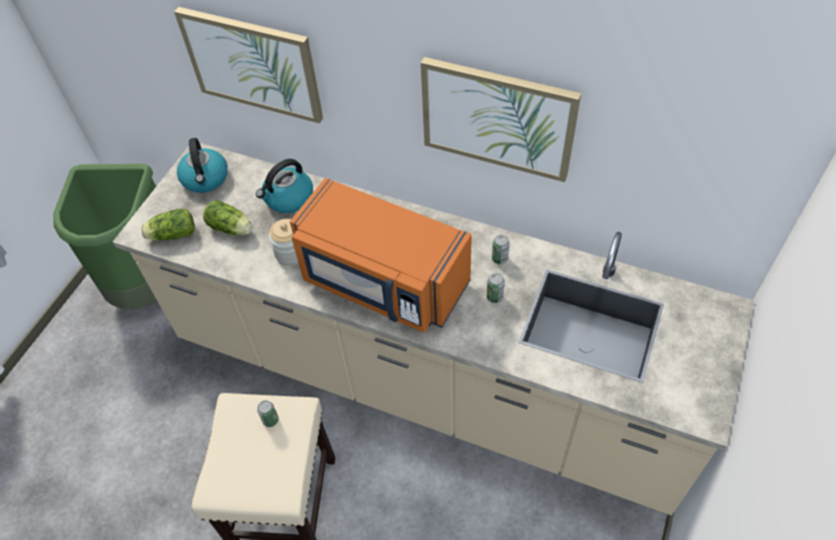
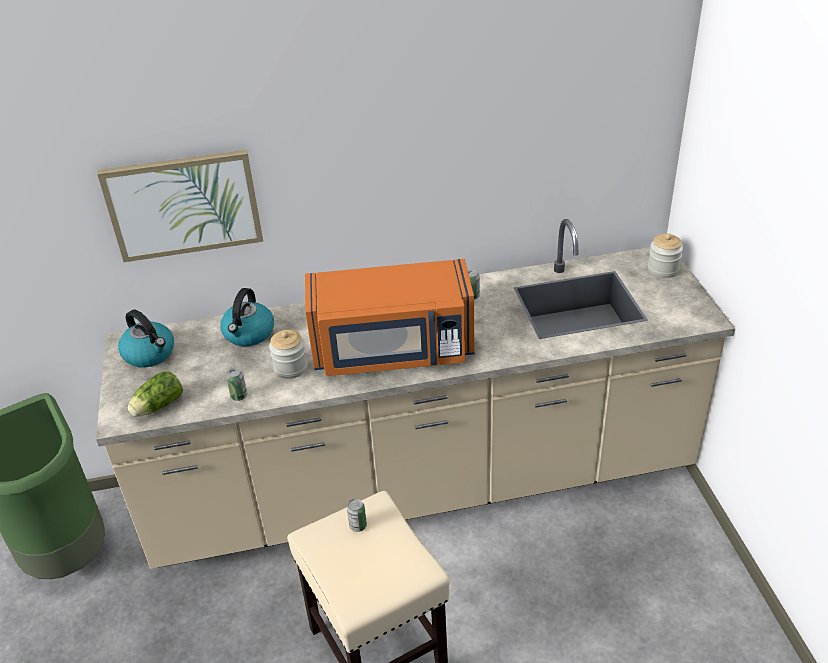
camera: 35 degrees left, 15 degrees down
lettuce [203,200,252,235] -> none
picture [421,57,581,182] -> none
can [487,273,505,303] -> can moved to [226,368,248,401]
none -> jar [648,234,683,278]

